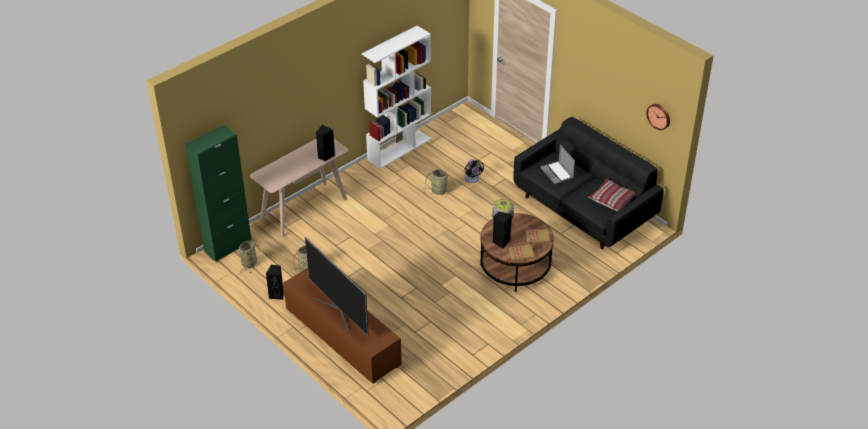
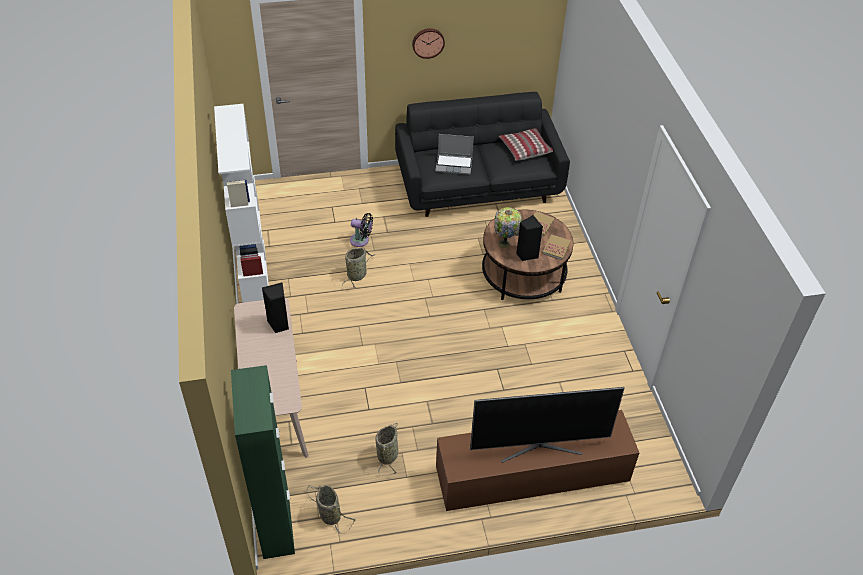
camera: 60 degrees left, 5 degrees up
black speaker [266,265,284,300] -> none
wall clock [646,104,670,130] -> wall clock moved to [412,28,445,59]

